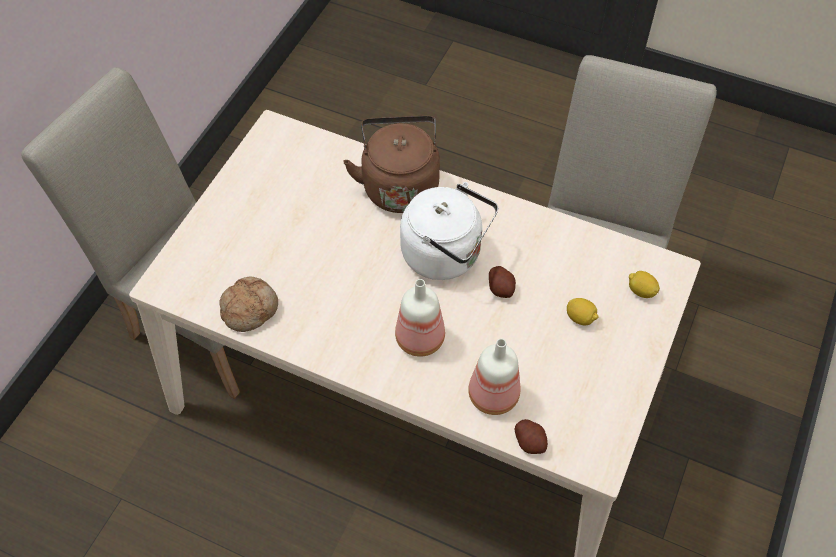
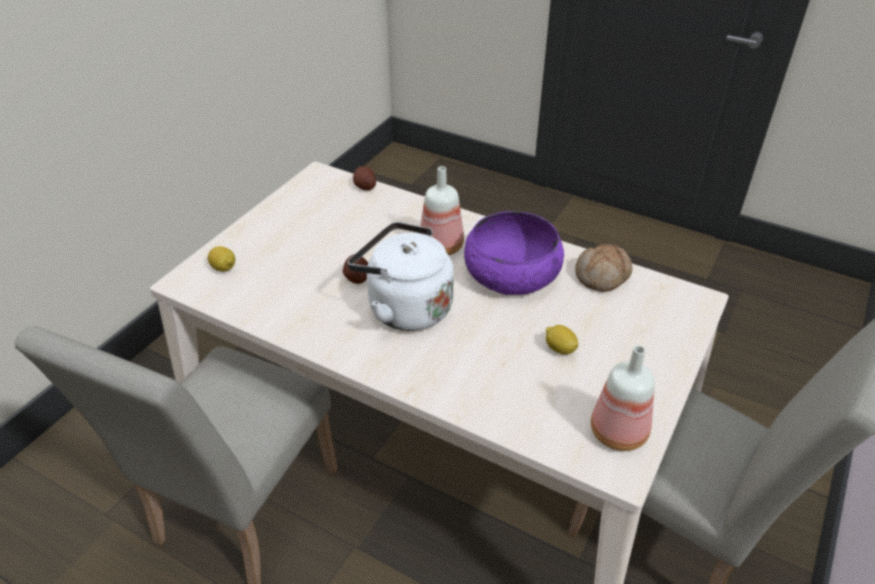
camera: 175 degrees left, 15 degrees down
brown kettle [343,116,440,213] -> none
bottle [468,339,520,415] -> bottle moved to [591,345,655,451]
lemon [567,298,599,325] -> lemon moved to [546,325,578,354]
none -> purple bowl [464,211,564,295]

